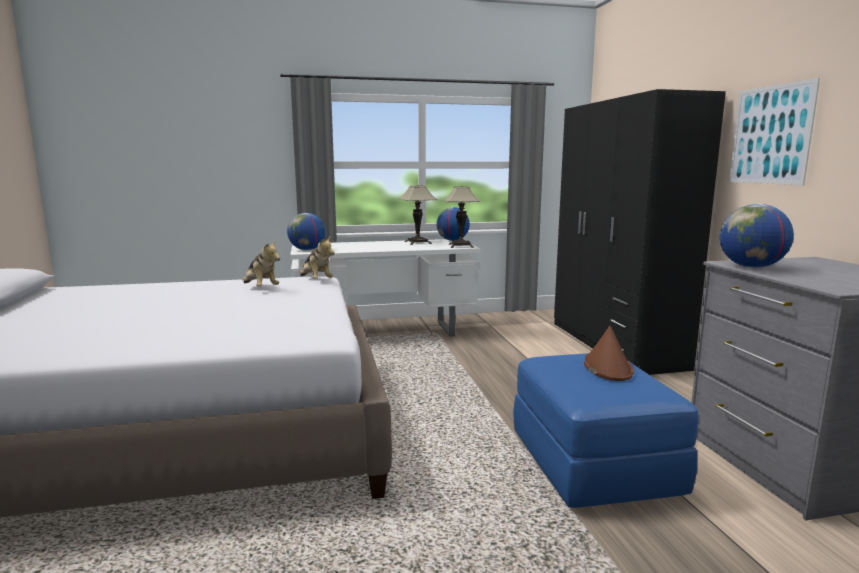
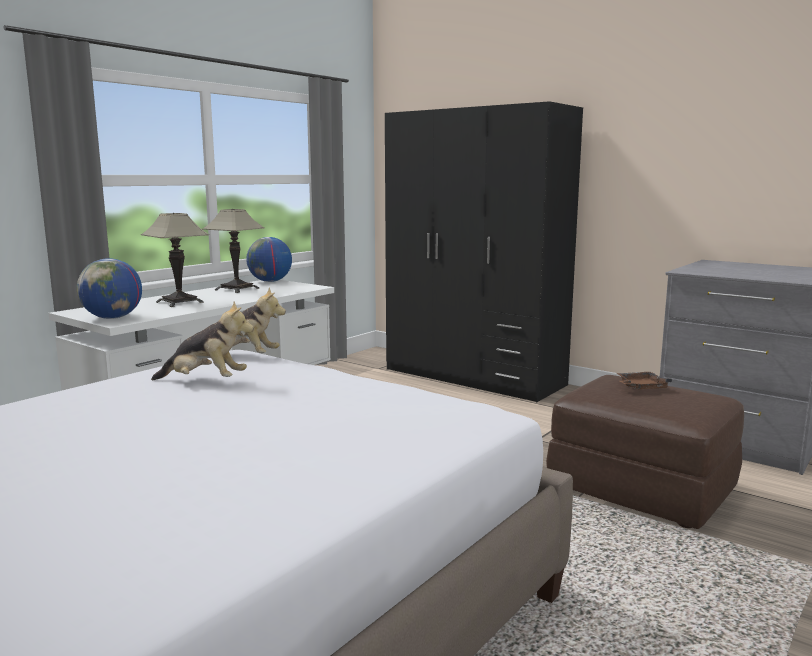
camera: 40 degrees left, 0 degrees up
table lamp [444,186,480,248] -> table lamp moved to [141,213,209,307]
blue ottoman [513,353,698,508] -> brown ottoman [546,375,744,529]
brown hat [584,326,634,381] -> brown tray [616,372,672,389]
globe [720,204,794,268] -> none
picture [729,78,820,185] -> none

